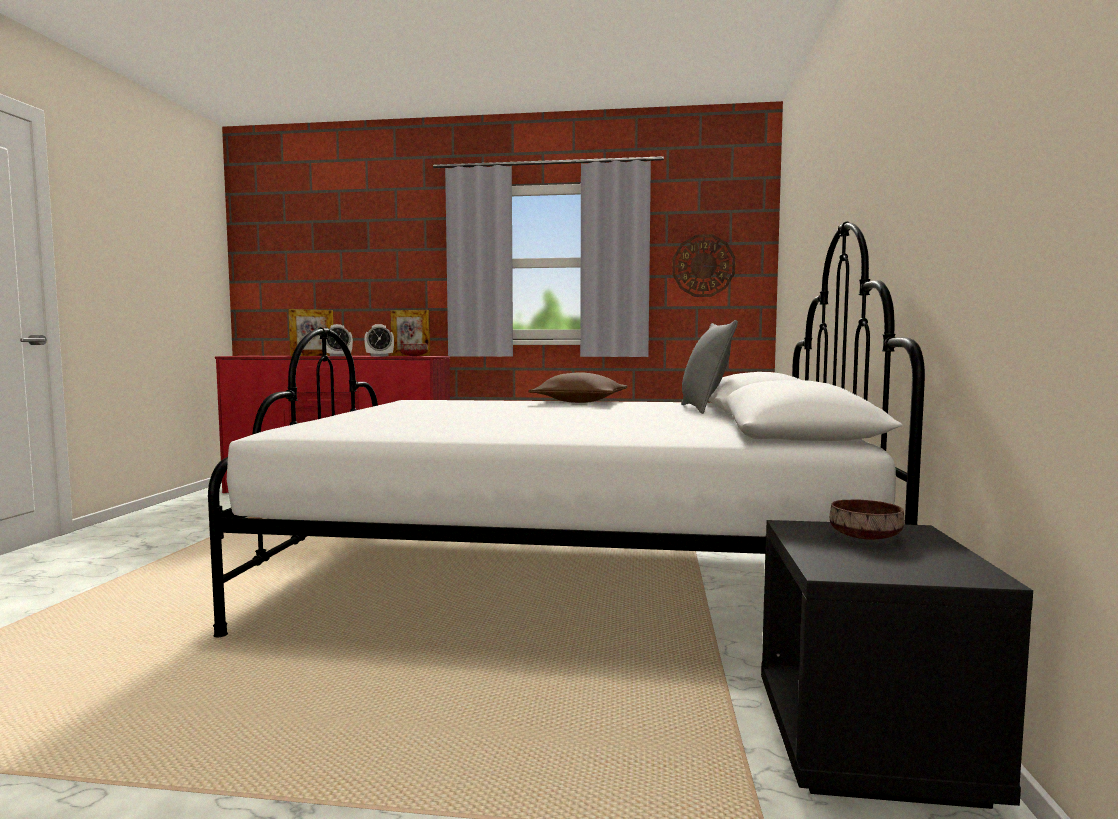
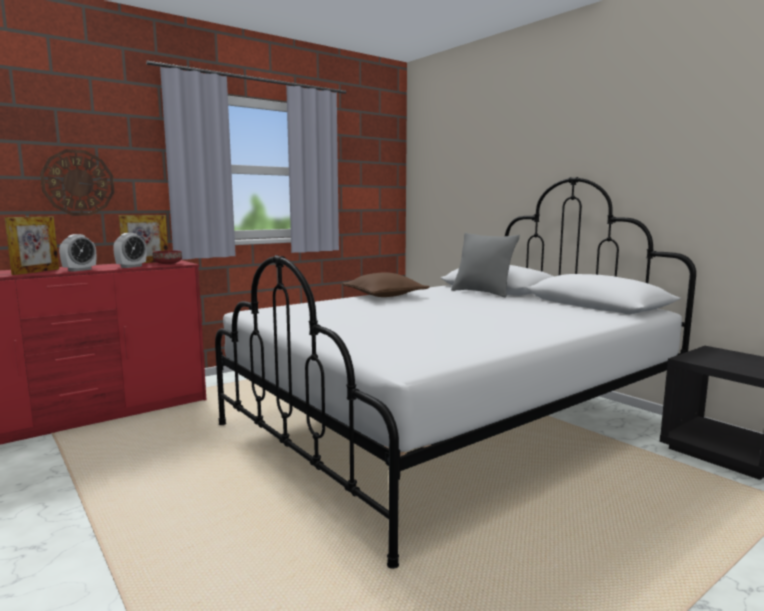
camera: 45 degrees left, 5 degrees up
wall clock [672,234,735,297] -> wall clock moved to [40,149,114,216]
brown bowl [830,500,904,540] -> none

